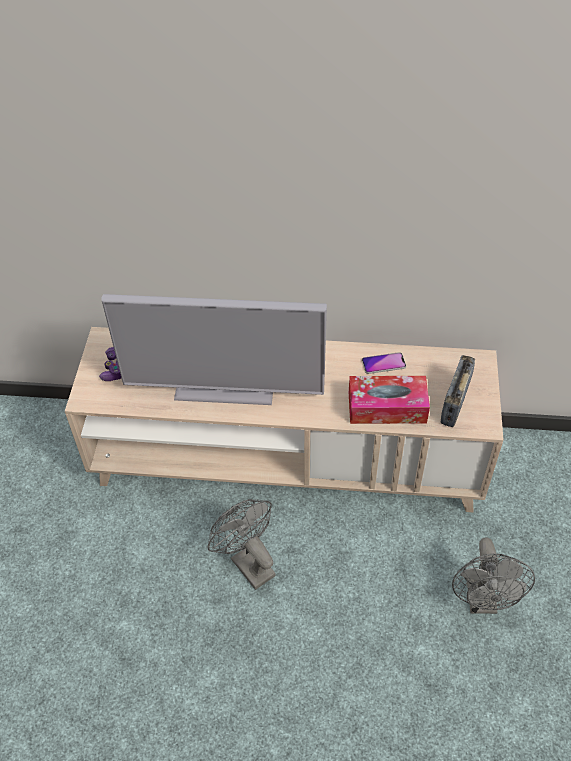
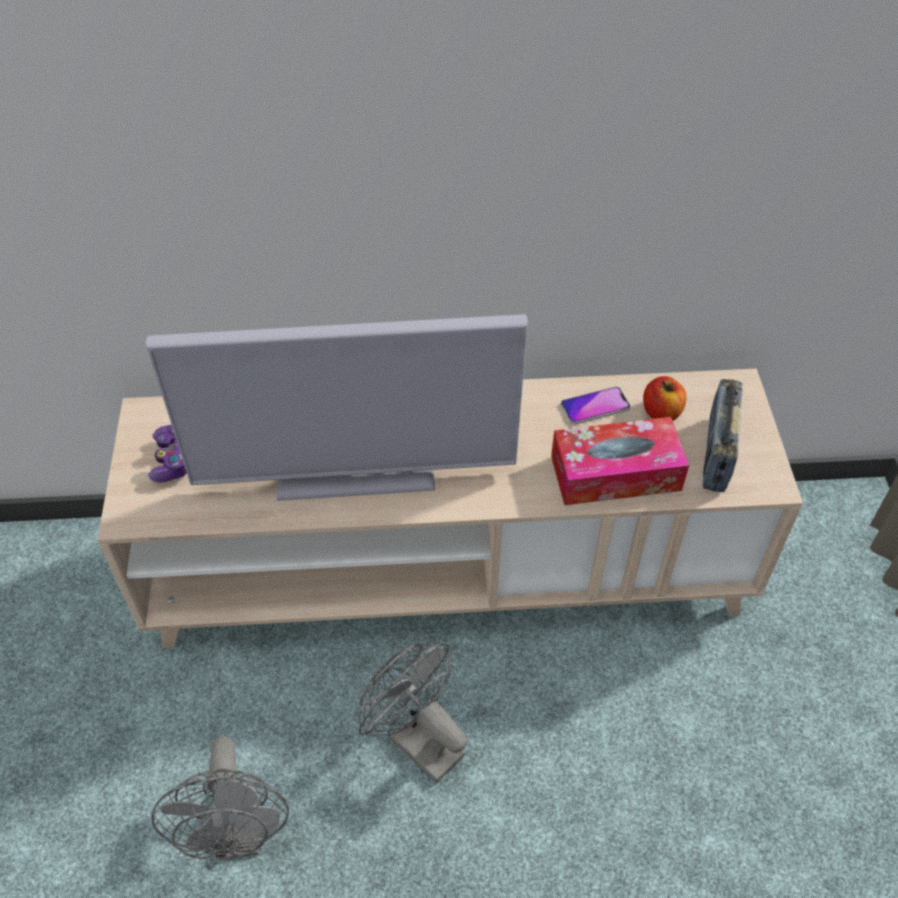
camera: 10 degrees left, 0 degrees up
grey fan [452,537,535,614] -> grey fan moved to [151,736,289,861]
none -> apple [643,376,687,421]

